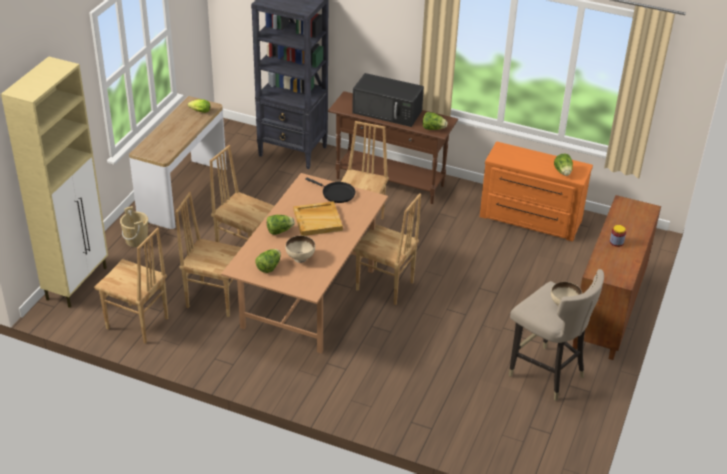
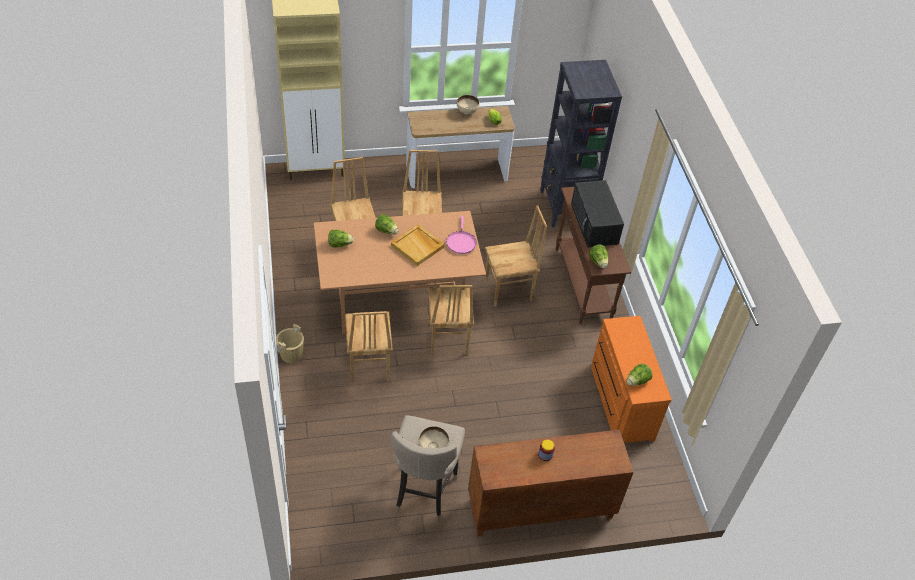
camera: 55 degrees right, 10 degrees up
brown chair [94,228,168,344] -> brown chair moved to [345,311,393,383]
beige bucket [120,206,148,247] -> beige bucket moved to [276,324,304,363]
beige bowl [285,236,315,263] -> beige bowl moved to [457,95,479,116]
black frying pan [305,178,355,203] -> pink frying pan [446,216,477,254]

